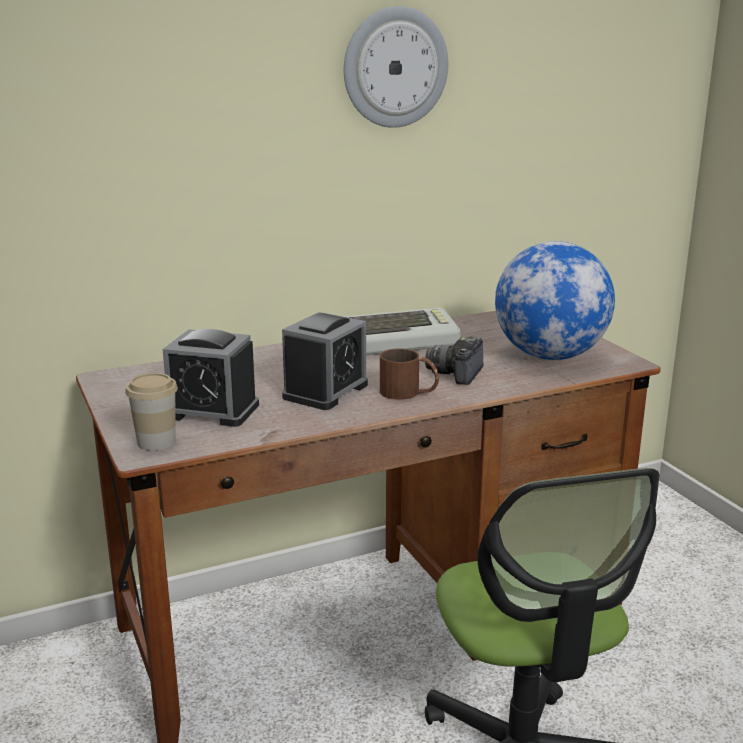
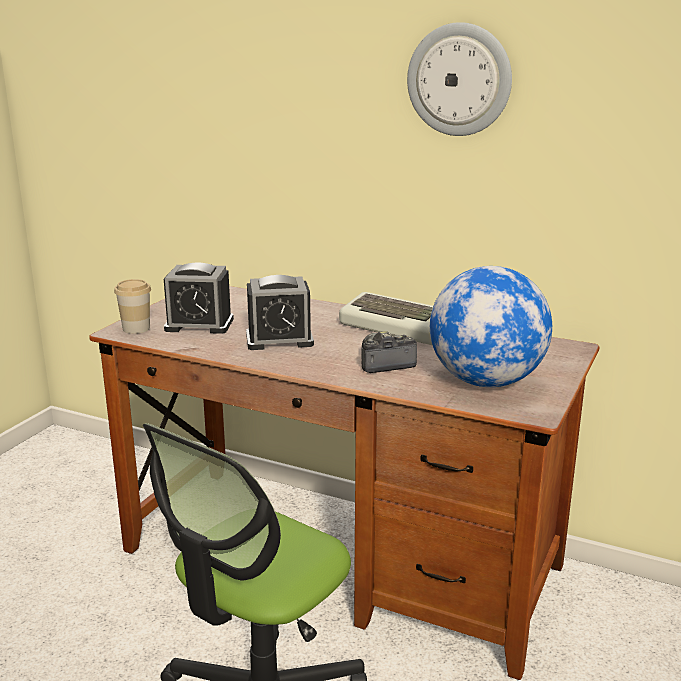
camera: 50 degrees right, 0 degrees up
alarm clock [163,329,259,427] -> alarm clock turned 60 degrees counterclockwise [164,262,234,334]
brown mug [380,348,439,400] -> none

